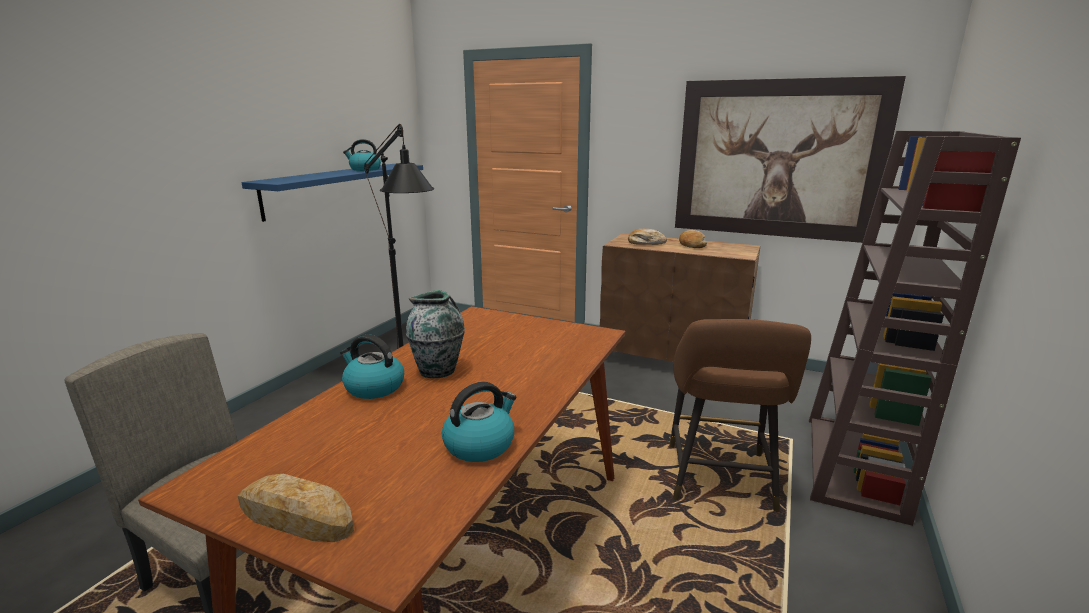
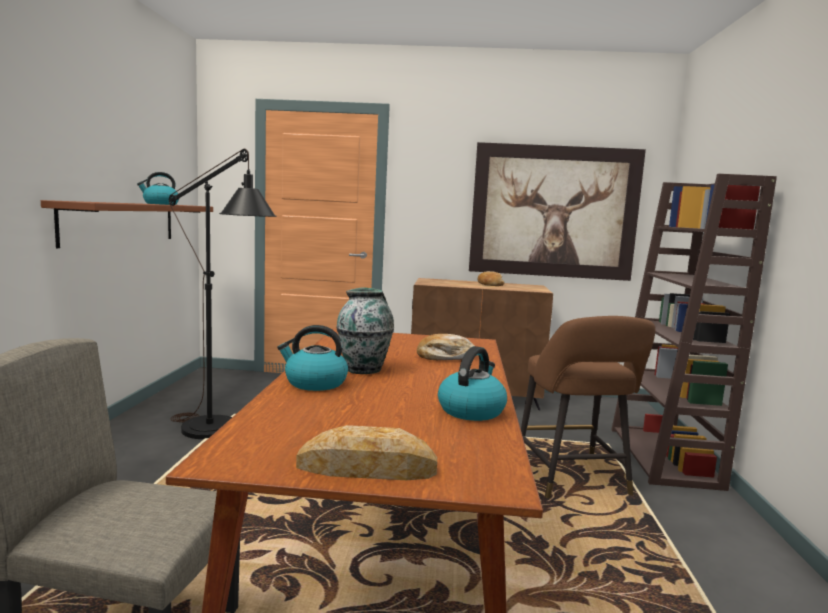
camera: 20 degrees left, 10 degrees down
blue shelf [241,164,423,222] -> brown shelf [41,200,213,248]
bread [628,229,667,245] -> bread moved to [417,334,475,360]

